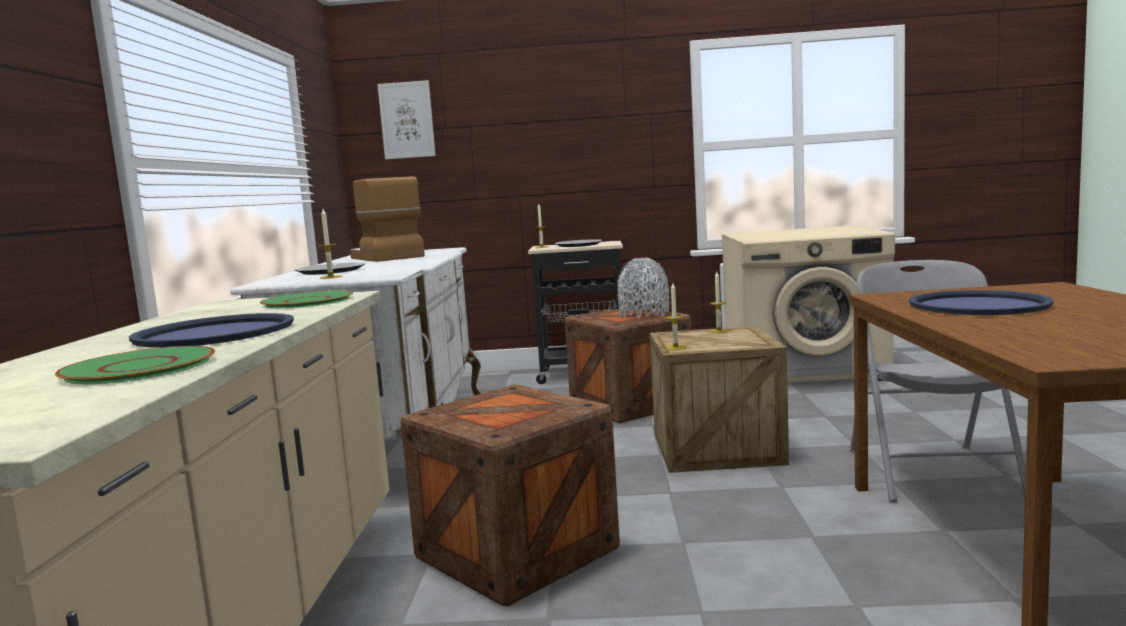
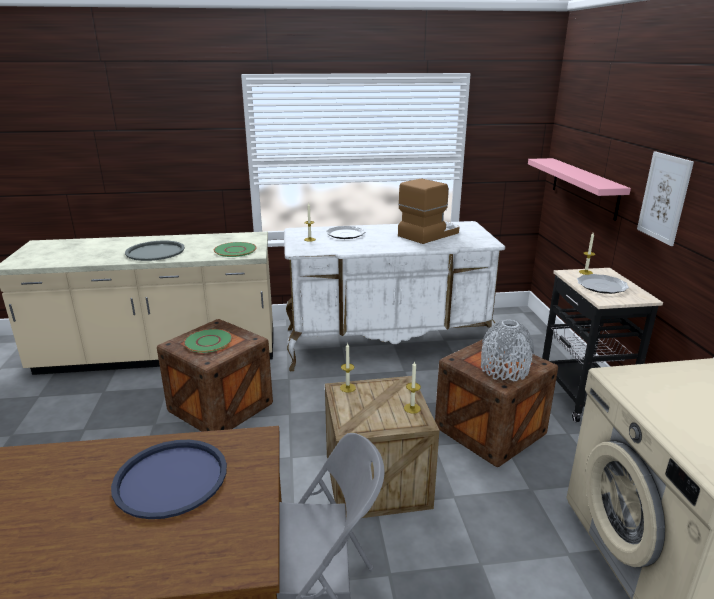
camera: 80 degrees right, 15 degrees up
green plate [55,346,215,384] -> green plate moved to [184,329,233,353]
blue tray [129,313,294,347] -> grey tray [125,241,185,261]
picture [377,80,436,160] -> picture moved to [637,152,694,246]
none -> pink shelf [528,158,631,221]

